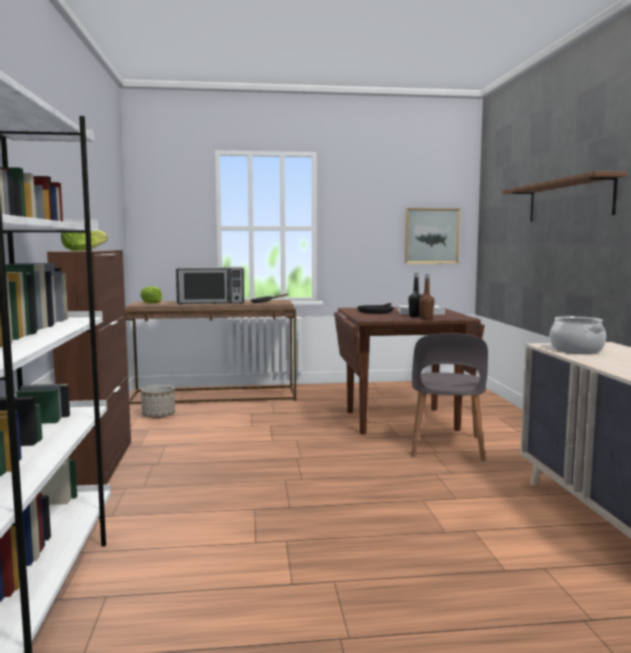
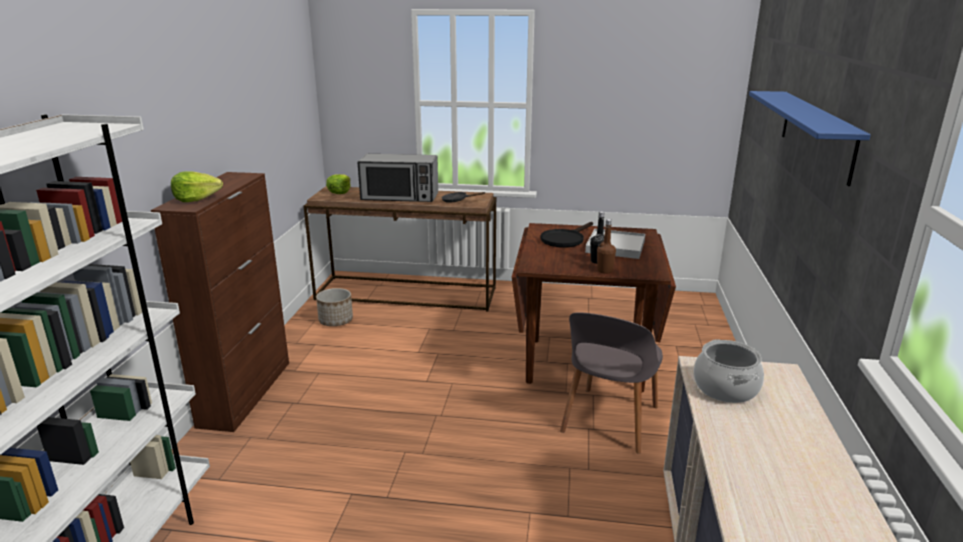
camera: 15 degrees right, 15 degrees up
picture [405,208,460,264] -> none
brown shelf [502,171,627,221] -> blue shelf [749,91,871,186]

